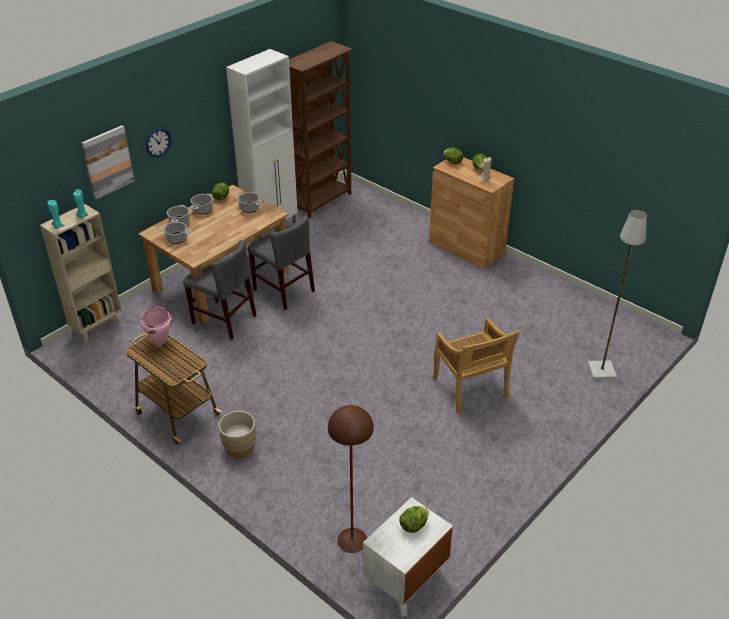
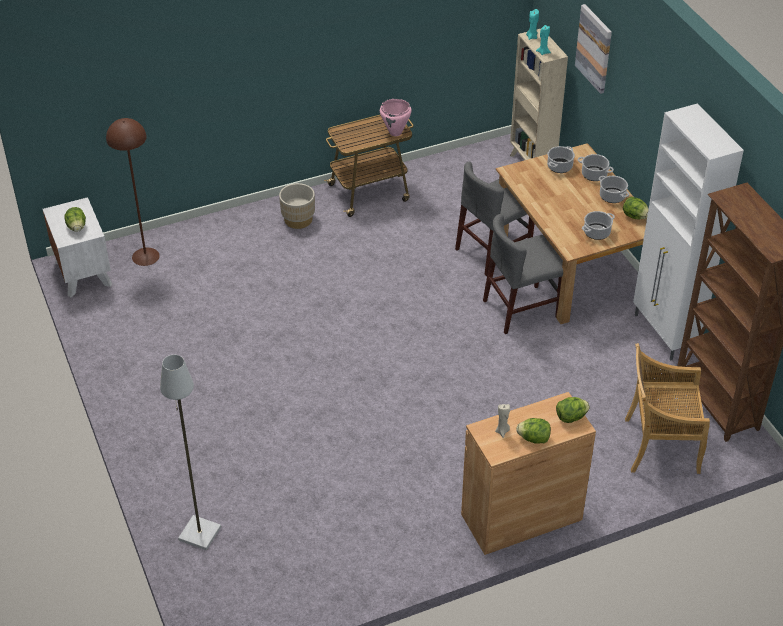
camera: 115 degrees right, 5 degrees up
wall clock [146,128,171,157] -> none
beige chair [433,318,520,415] -> beige chair moved to [625,343,710,474]

